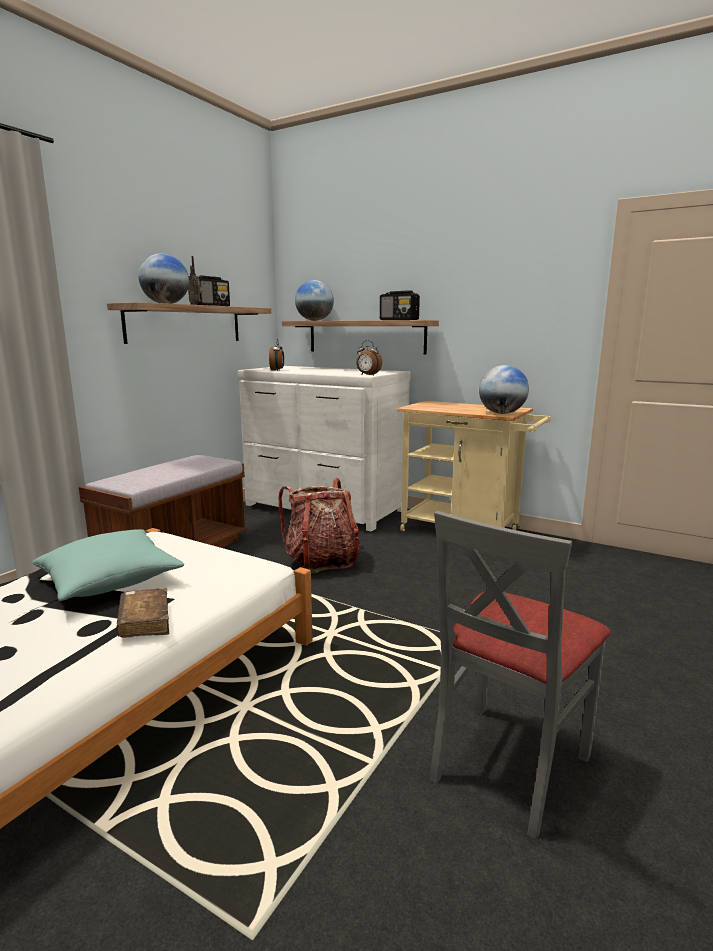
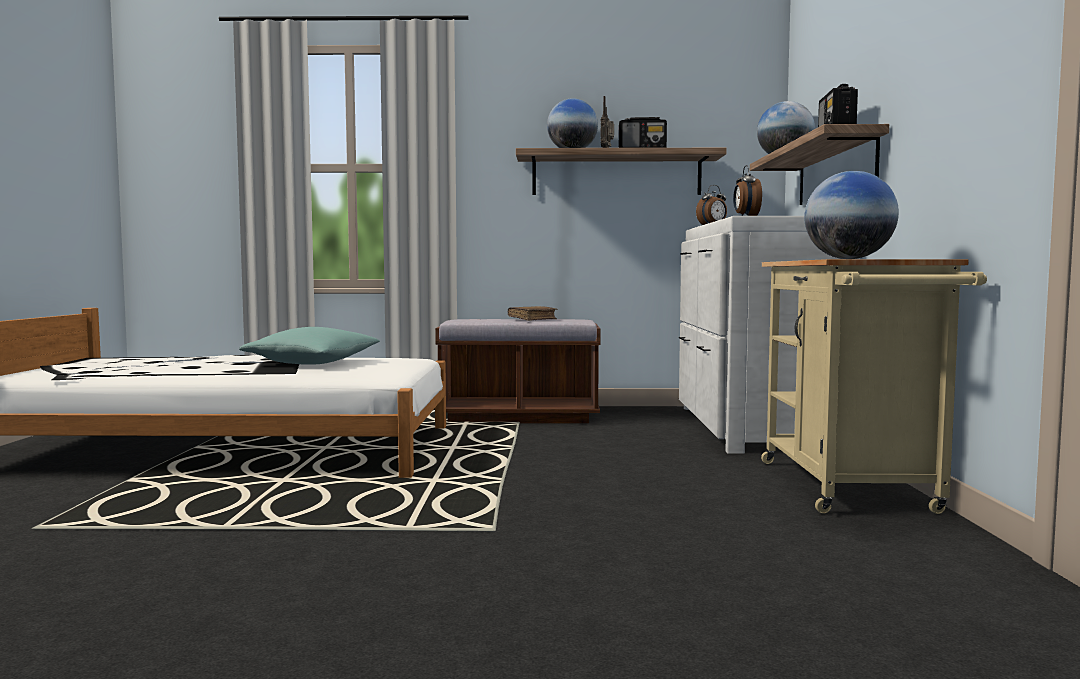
camera: 60 degrees right, 10 degrees down
brown book [116,588,169,638] -> brown book moved to [508,306,558,321]
backpack [278,478,361,574] -> none
grey chair [430,511,611,839] -> none

